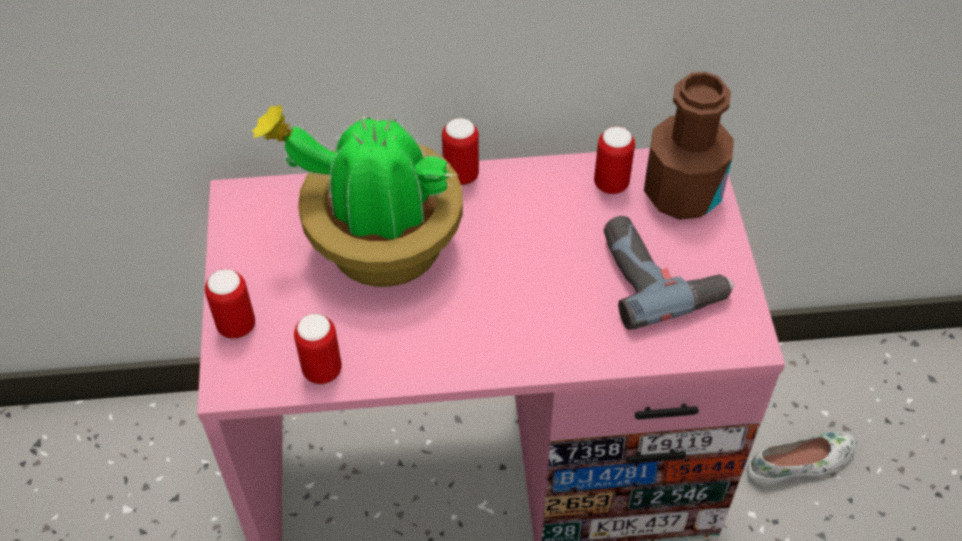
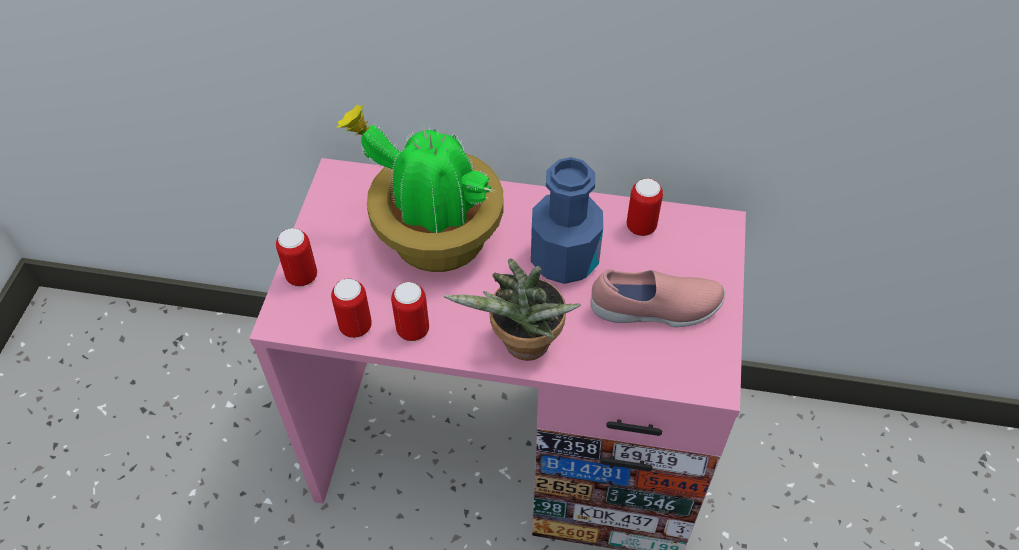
camera: 15 degrees right, 0 degrees up
can [442,118,479,186] -> can moved to [391,282,429,342]
power drill [604,216,734,330] -> pink shoe [590,269,725,327]
brown bottle [644,72,734,220] -> none
white shoe [747,432,856,487] -> none
none -> potted plant [444,258,581,361]
none -> blue bottle [531,157,603,284]

